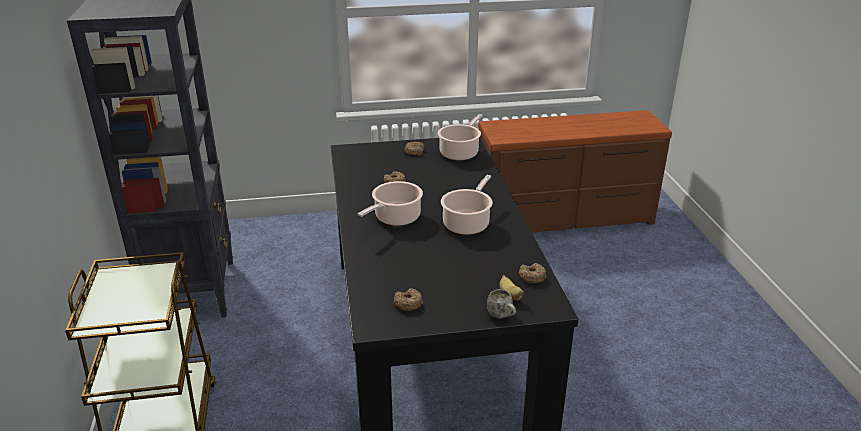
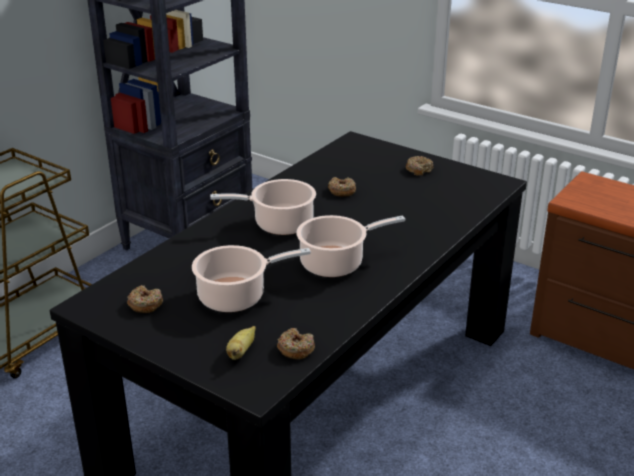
camera: 45 degrees right, 0 degrees up
cooking pot [438,114,483,160] -> cooking pot moved to [192,245,311,312]
white mug [487,289,516,318] -> none

